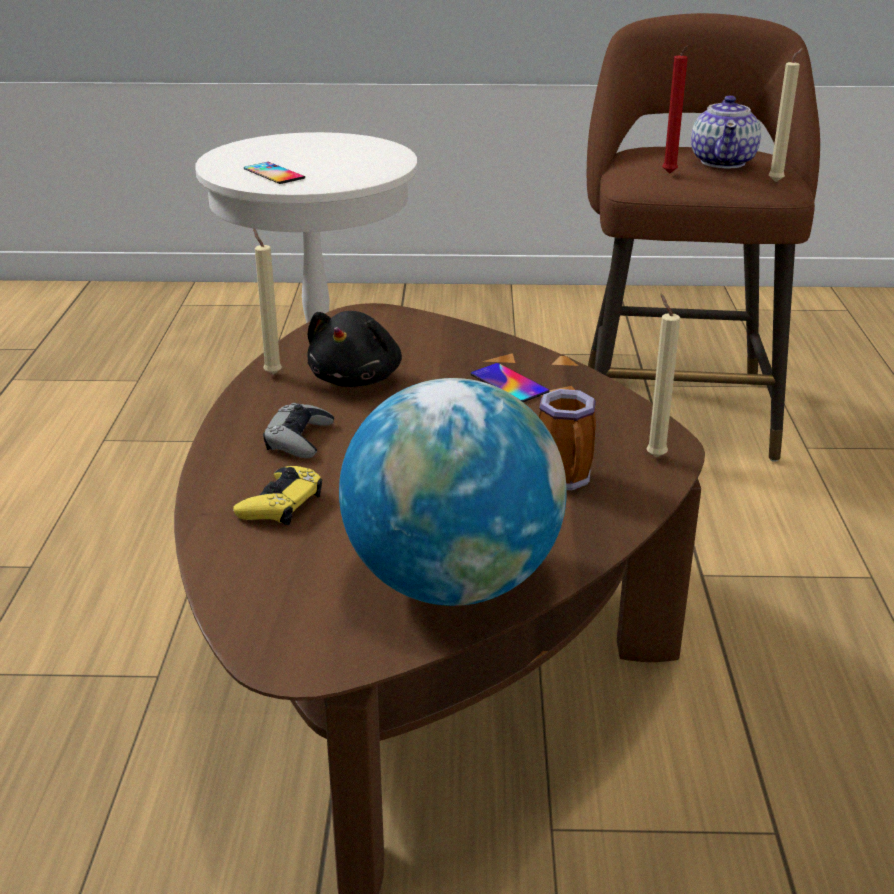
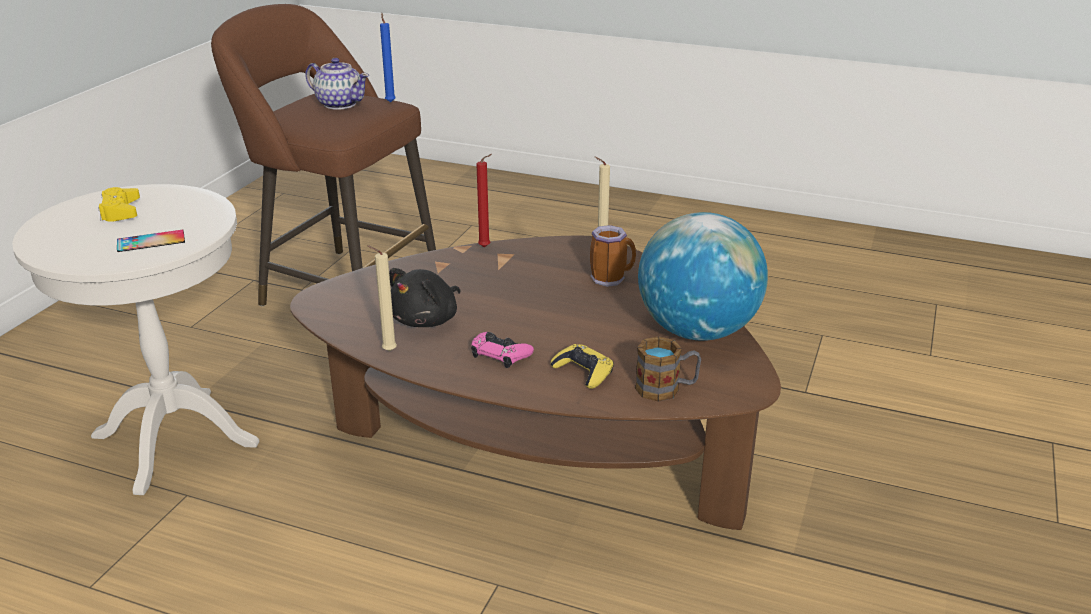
camera: 70 degrees left, 0 degrees up
grey game controller [263,403,334,458] -> pink game controller [471,332,534,368]
black plush toy [307,311,402,387] -> black plush toy turned 90 degrees clockwise [389,268,461,327]
phone [471,363,550,402] -> none
red candle [662,45,688,174] -> red candle moved to [476,154,492,248]
beige candle [769,48,803,182] -> blue candle [380,13,396,103]
none -> yellow game controller [98,187,140,222]
none -> mug [635,336,701,402]

